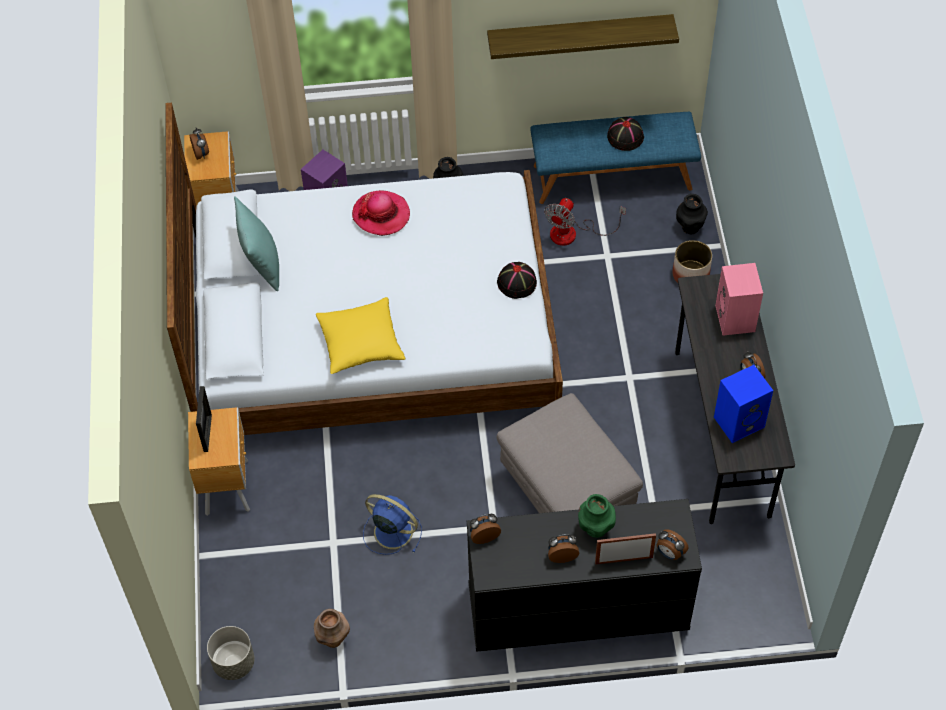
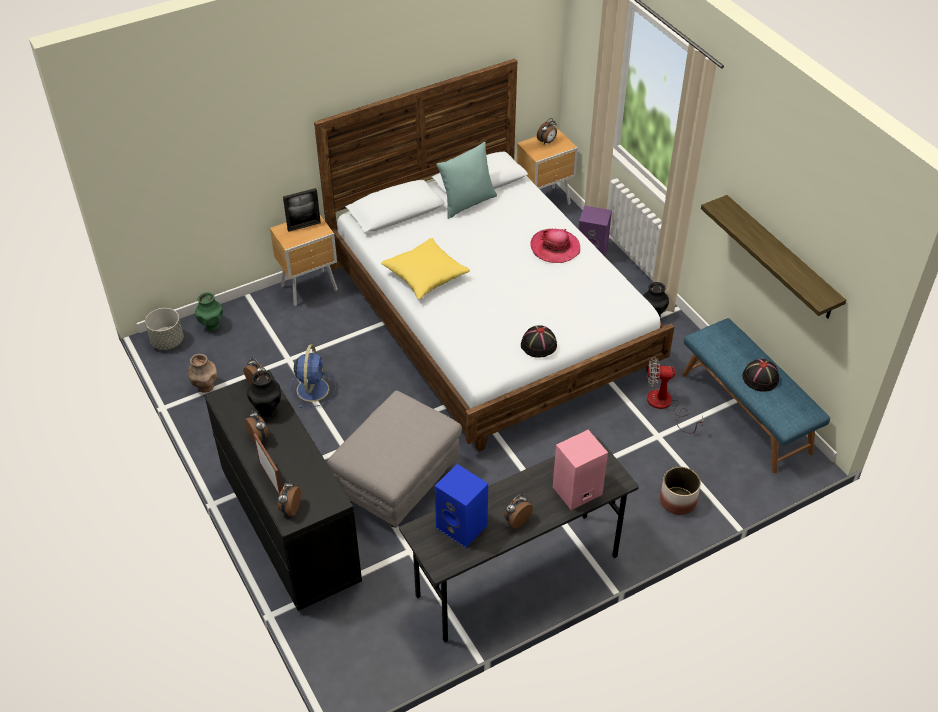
camera: 65 degrees right, 10 degrees down
green vase [578,494,616,538] -> green vase moved to [195,292,223,331]
black vase [676,194,708,234] -> black vase moved to [247,370,281,417]

